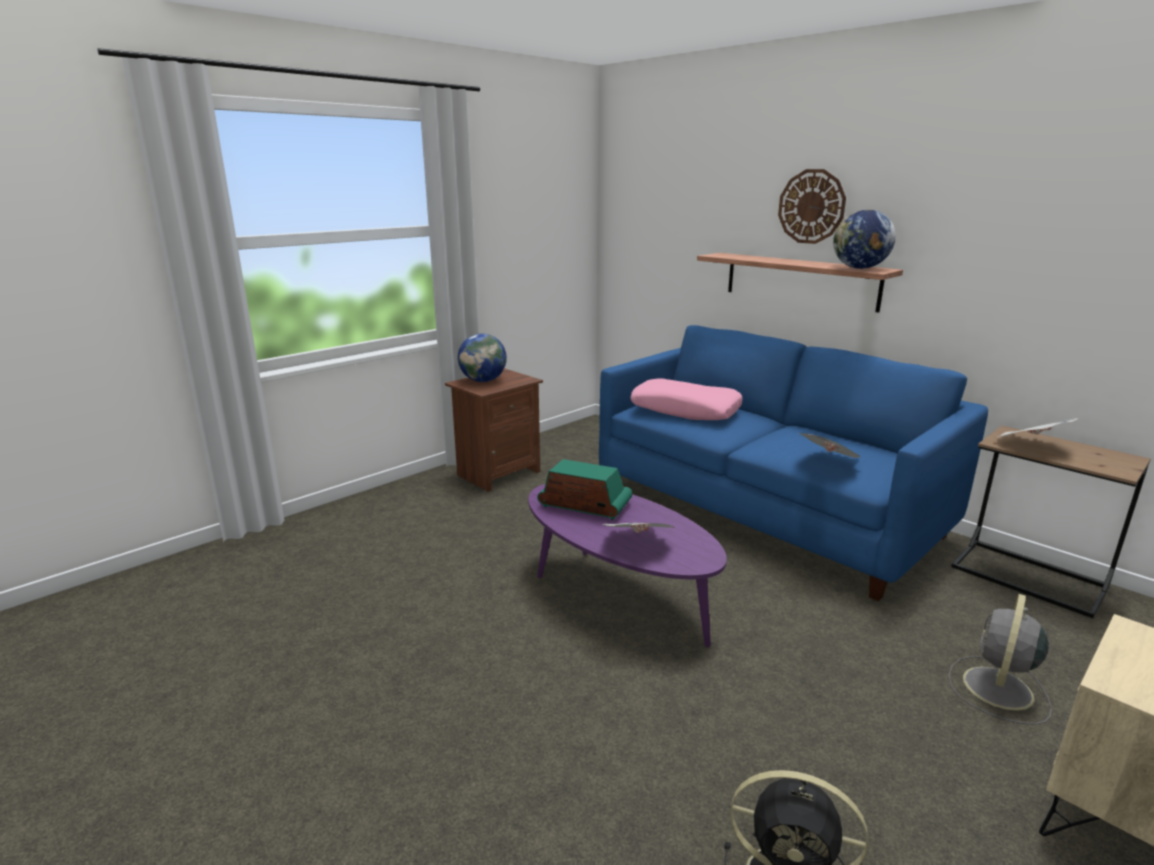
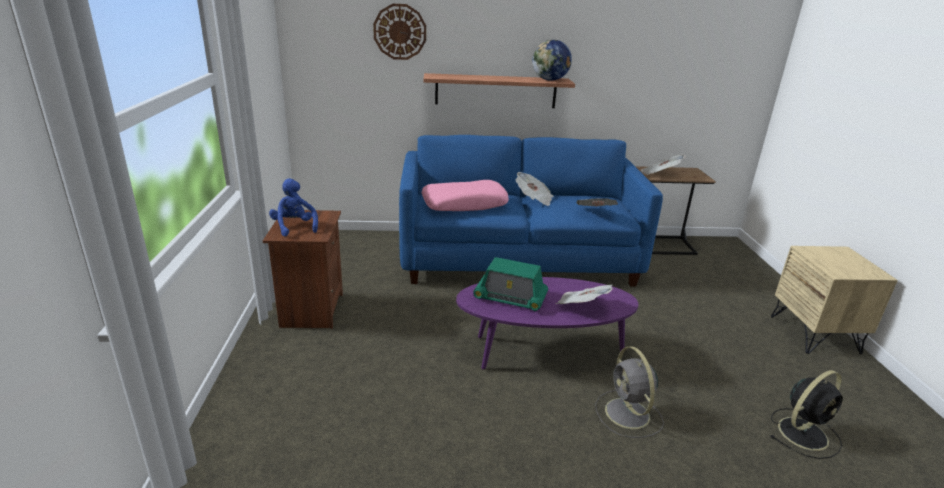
camera: 50 degrees left, 5 degrees up
globe [458,333,507,382] -> blue plush toy [269,179,318,237]
radio [537,459,632,520] -> radio turned 135 degrees counterclockwise [473,257,548,311]
wall clock [778,169,846,244] -> wall clock moved to [373,4,426,60]
grey fan [948,594,1052,725] -> grey fan moved to [595,347,664,438]
none -> newspaper [516,172,553,206]

